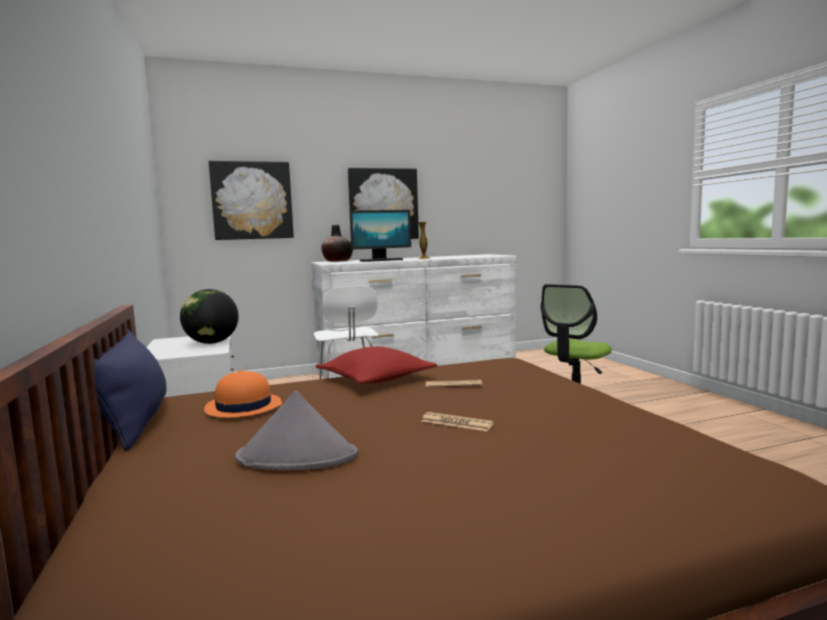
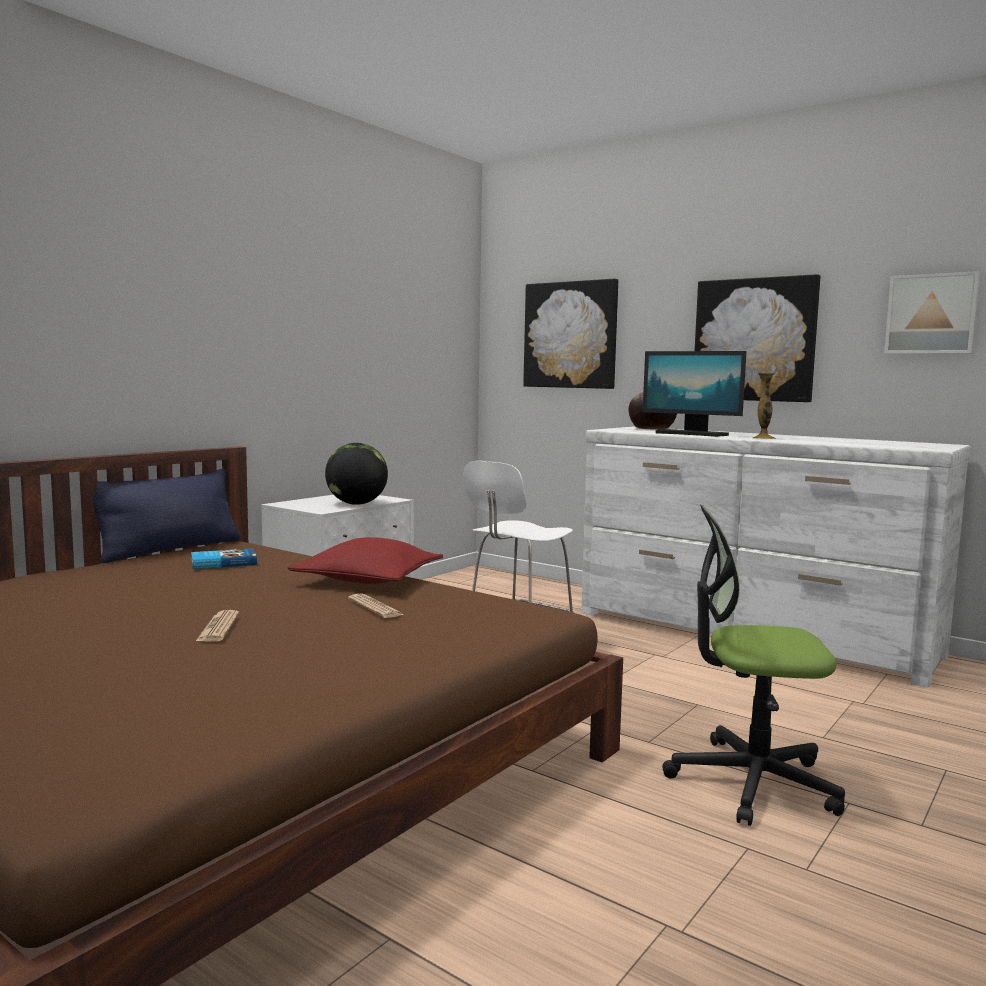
camera: 55 degrees right, 0 degrees up
orange hat [204,370,282,418] -> book [191,548,257,569]
grey hat [235,391,358,470] -> none
none -> picture [884,271,980,354]

